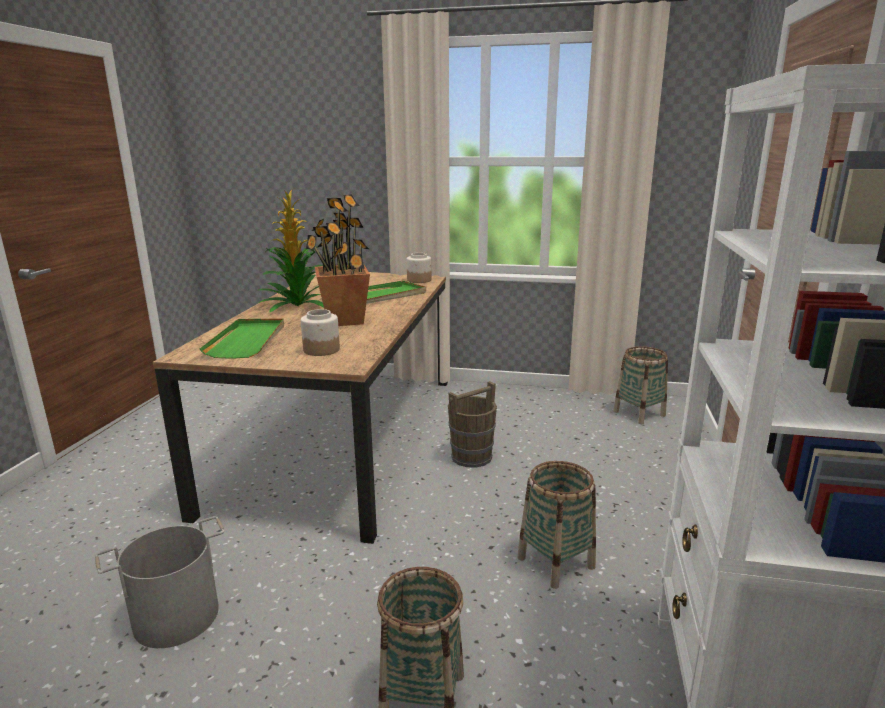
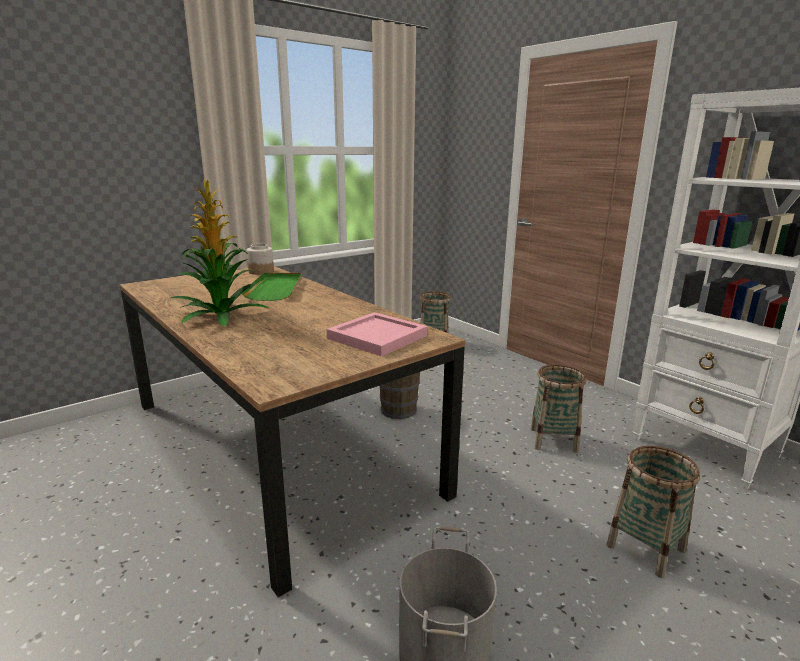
camera: 50 degrees left, 0 degrees up
green tray [199,319,284,359] -> none
jar [301,309,340,356] -> pink tray [327,312,428,357]
potted plant [306,194,370,326] -> none

